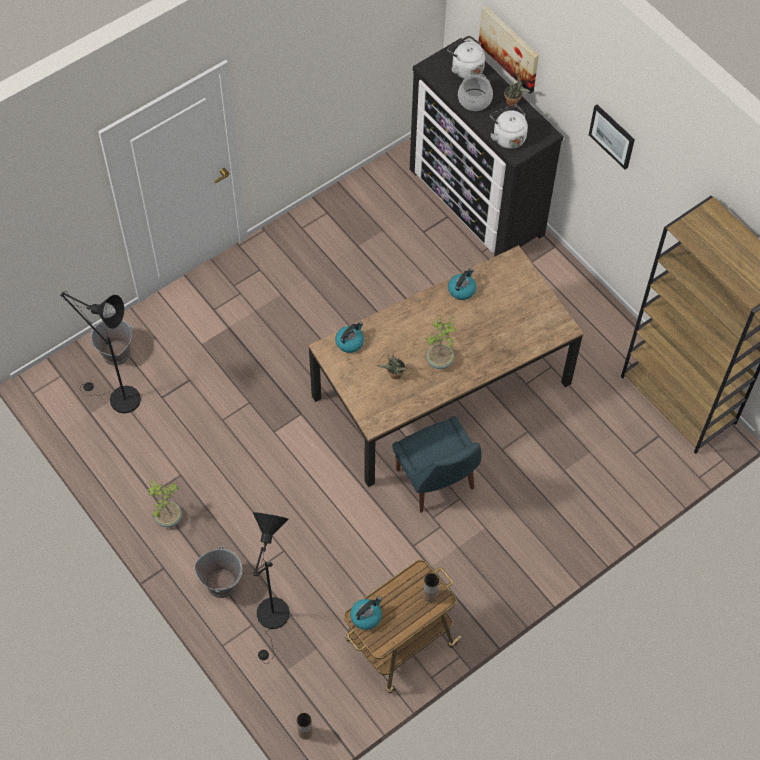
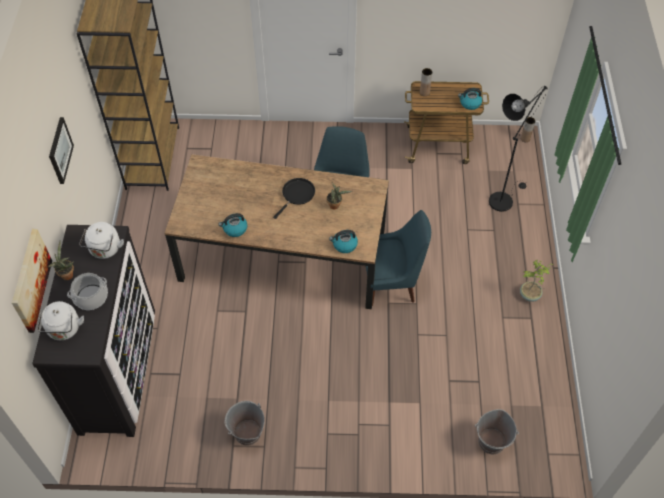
camera: 140 degrees left, 5 degrees down
black floor lamp [61,292,141,414] -> none
grey bucket [194,546,243,598] -> grey bucket moved to [224,401,265,446]
potted plant [426,316,457,369] -> black frying pan [273,178,315,219]
none -> blue chair [366,210,431,306]

